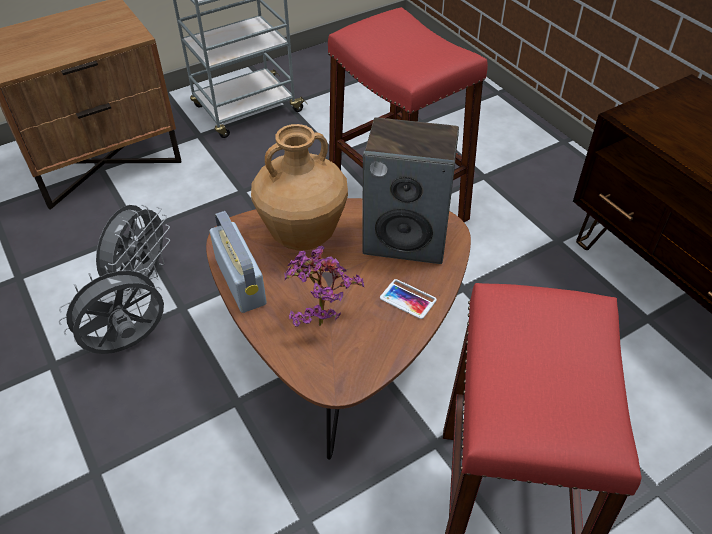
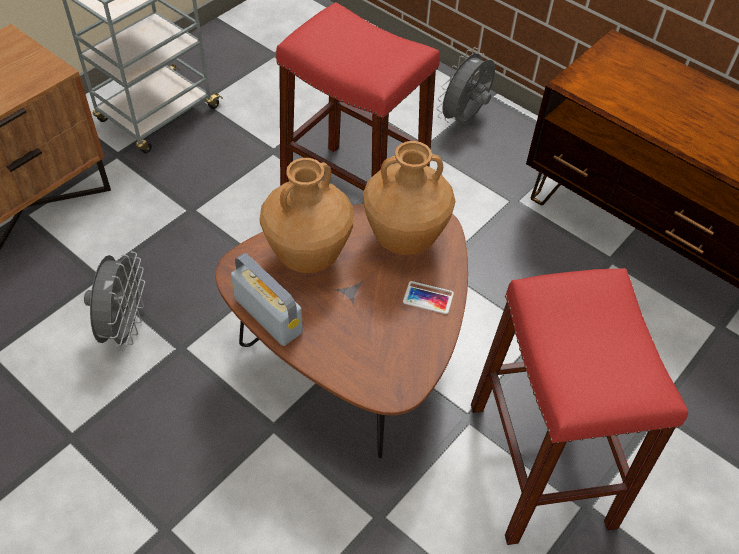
camera: 20 degrees left, 5 degrees up
grey fan [59,263,164,354] -> grey fan moved to [436,47,495,125]
potted plant [284,246,365,327] -> none
speaker [362,118,459,264] -> brown vase [363,141,455,255]

